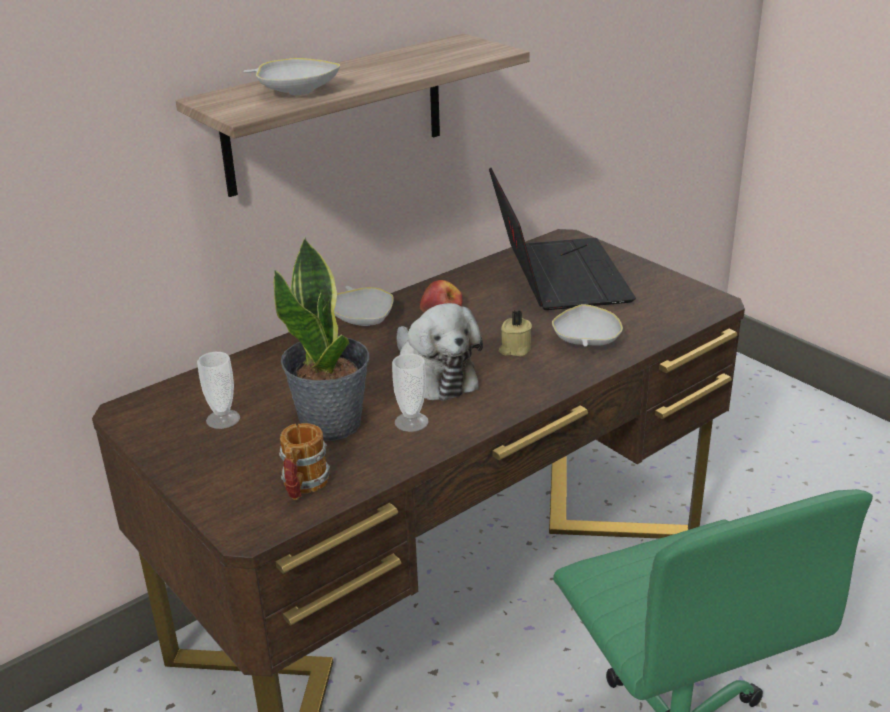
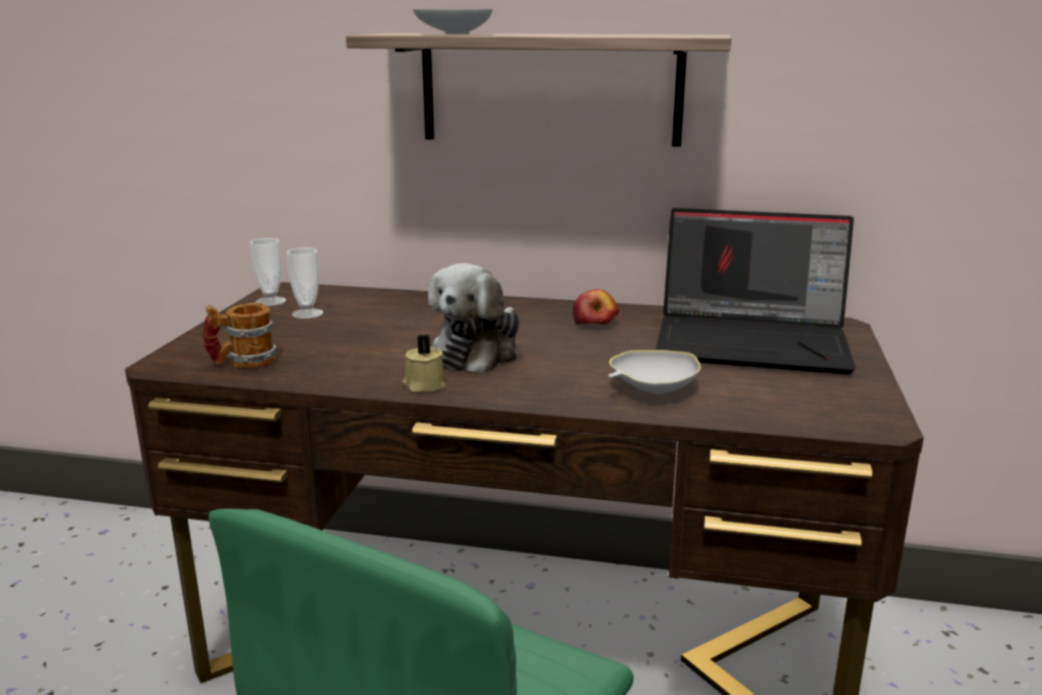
camera: 50 degrees right, 10 degrees down
potted plant [273,237,369,441] -> none
white bowl [334,286,394,326] -> none
cup [392,353,429,432] -> cup moved to [250,238,286,306]
laptop [489,168,636,310] -> laptop turned 60 degrees clockwise [655,208,856,374]
beige candle [499,310,532,356] -> beige candle moved to [402,335,446,392]

